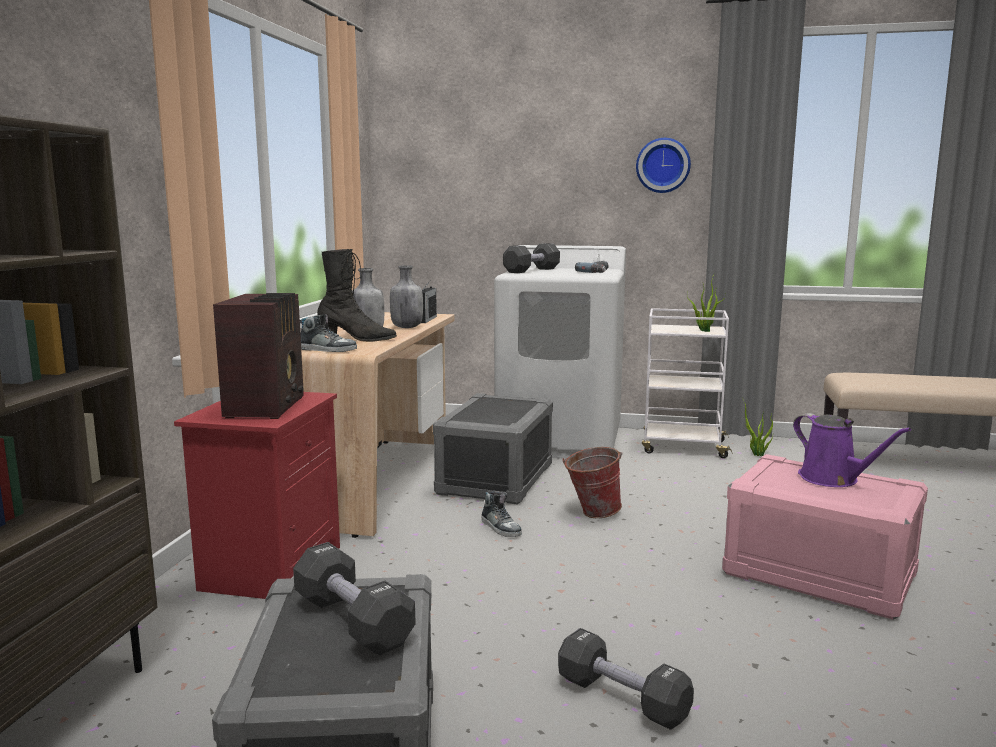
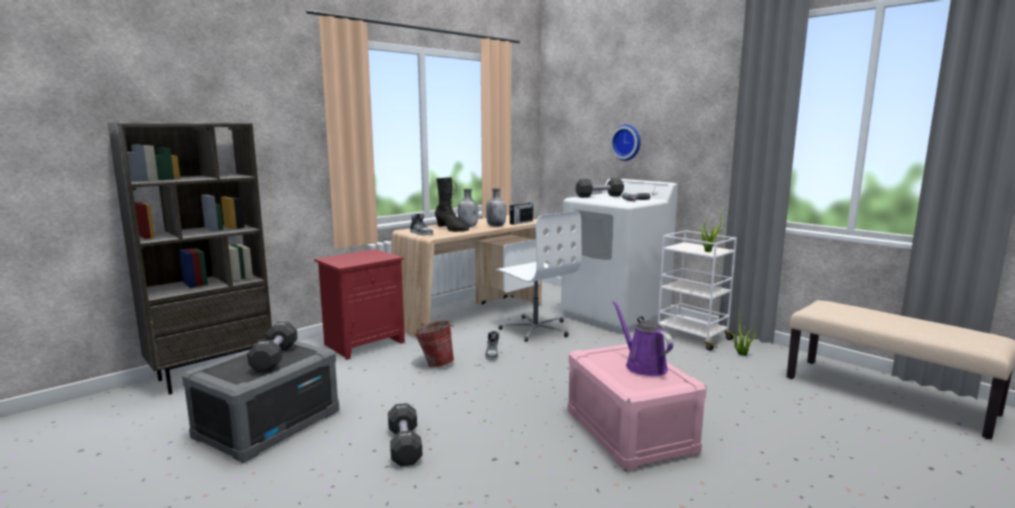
camera: 35 degrees right, 0 degrees up
radio [213,293,304,419] -> none
grey storage box [433,393,553,505] -> white office chair [495,211,582,342]
bucket [562,447,622,518] -> bucket moved to [414,320,454,368]
wall clock [636,138,691,193] -> wall clock moved to [610,124,641,161]
purple watering can [793,413,911,487] -> purple watering can turned 150 degrees clockwise [613,301,673,376]

